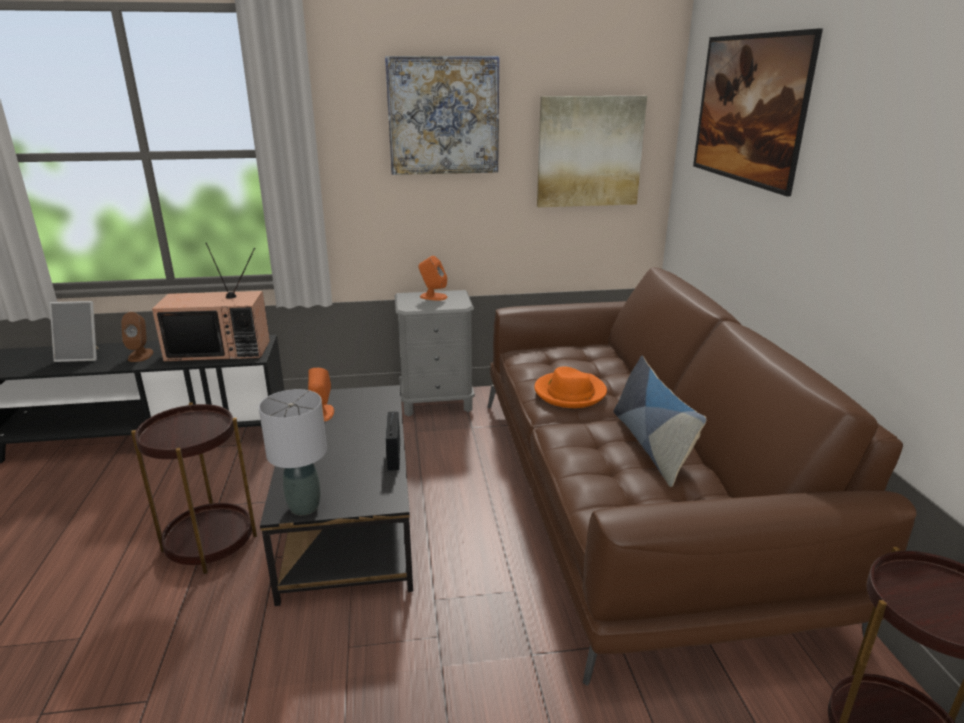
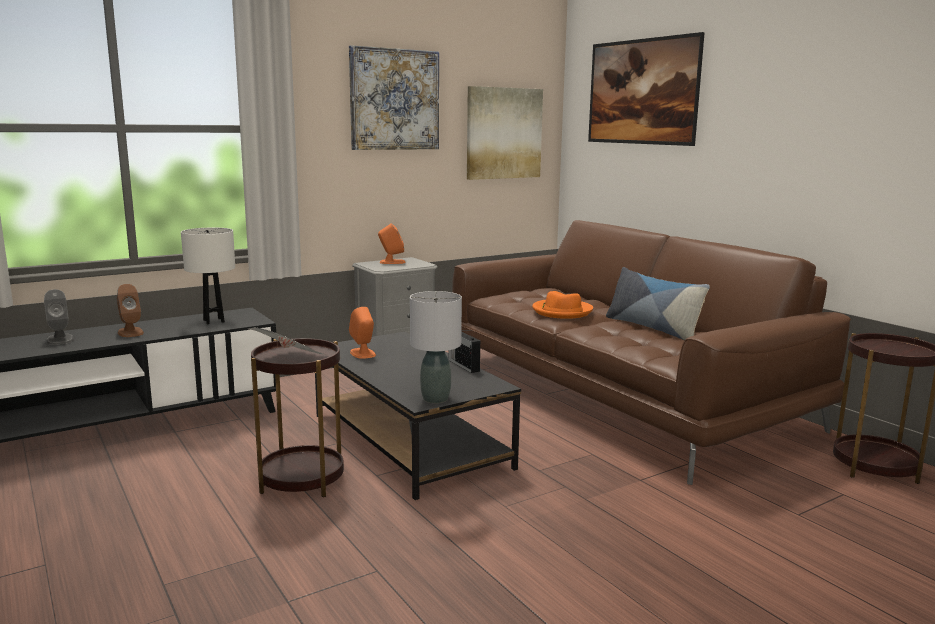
camera: 25 degrees left, 10 degrees down
picture frame [50,301,99,362] -> grey speaker [44,289,74,345]
television [152,243,270,362] -> white table lamp [181,228,235,324]
none -> newspaper [248,327,323,354]

